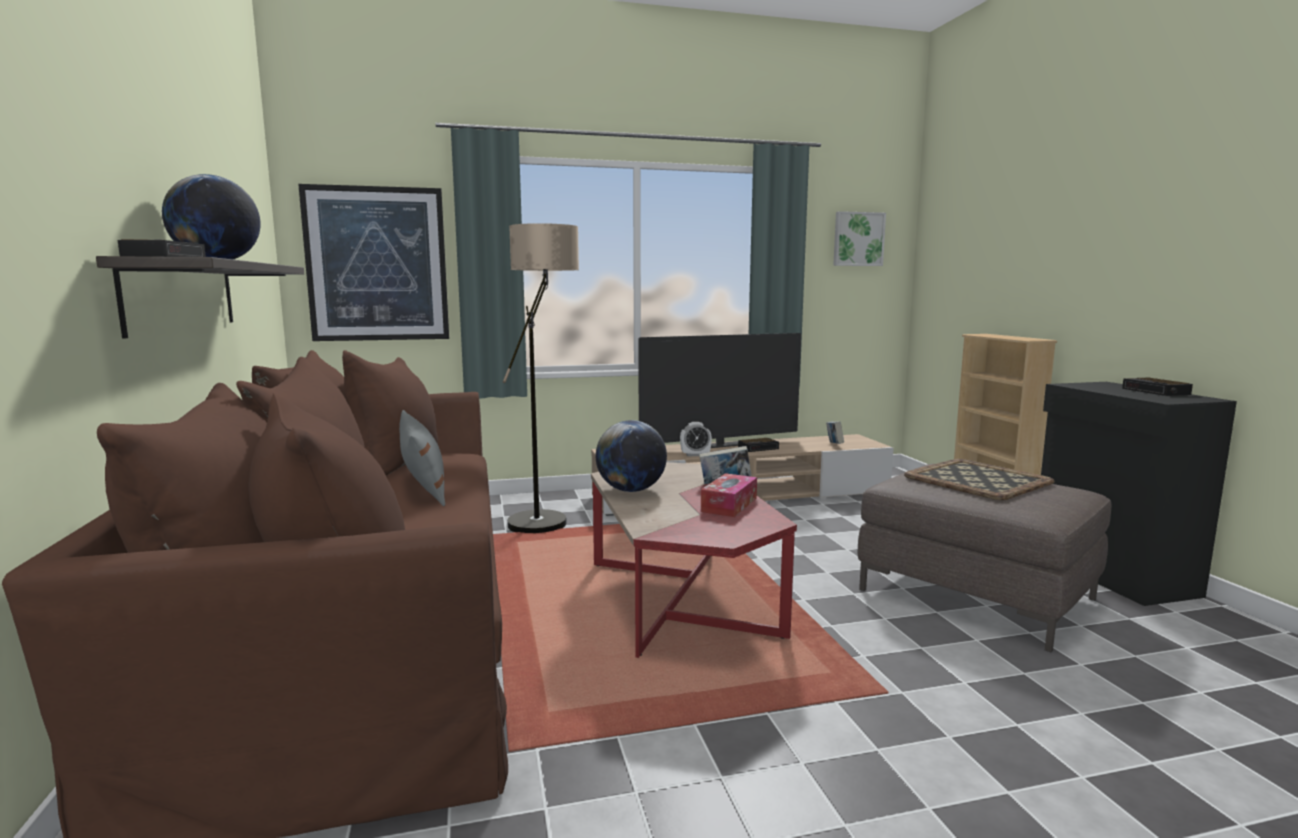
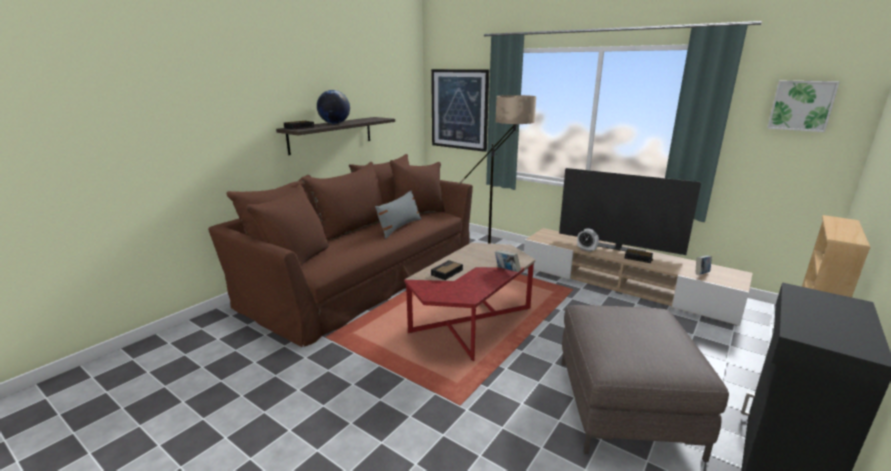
camera: 50 degrees right, 10 degrees up
globe [596,420,667,492] -> none
tissue box [701,473,757,517] -> none
tray [904,459,1055,500] -> none
alarm clock [1122,378,1193,396] -> alarm clock moved to [431,260,463,280]

